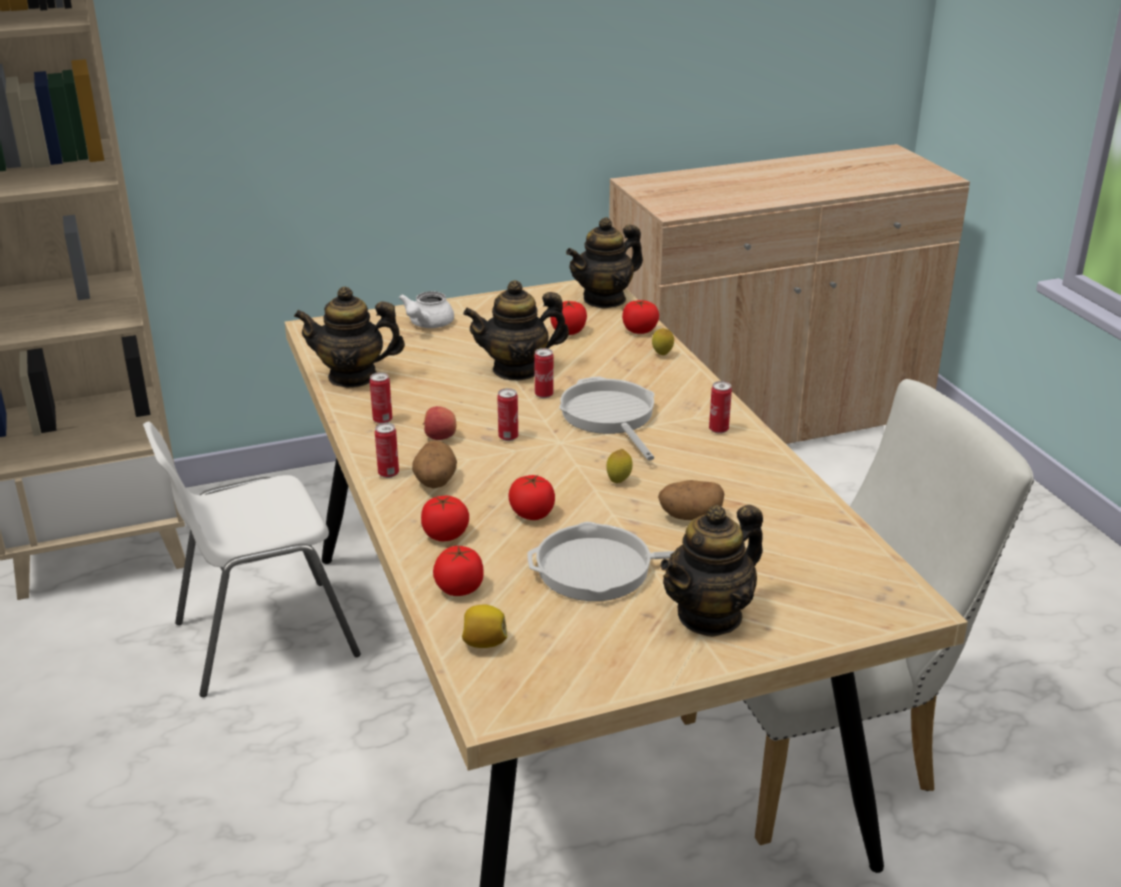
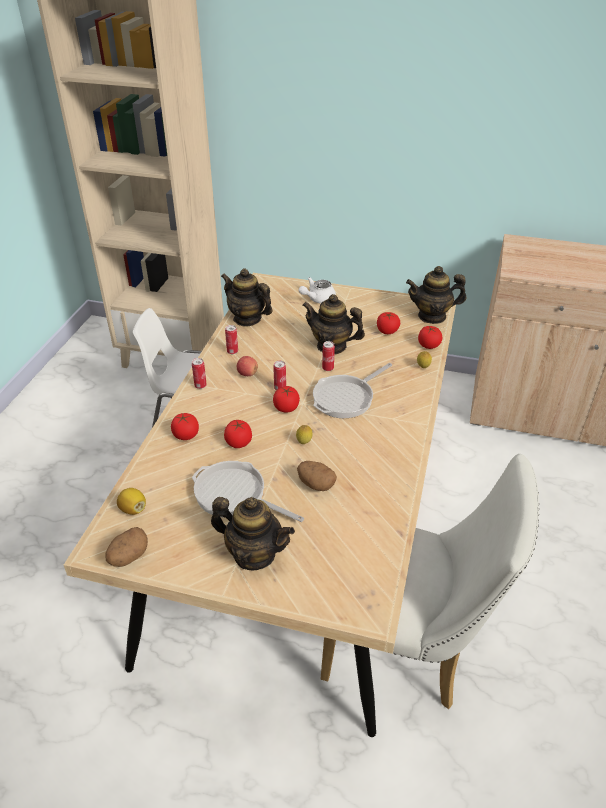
camera: 35 degrees right, 10 degrees up
potato [412,440,457,488] -> potato moved to [105,527,148,567]
tomato [433,546,484,596] -> tomato moved to [273,386,300,412]
frying pan [559,376,654,461] -> frying pan turned 150 degrees counterclockwise [313,363,392,418]
teapot [660,505,763,637] -> teapot turned 150 degrees counterclockwise [211,497,295,570]
can [709,381,732,434] -> none

